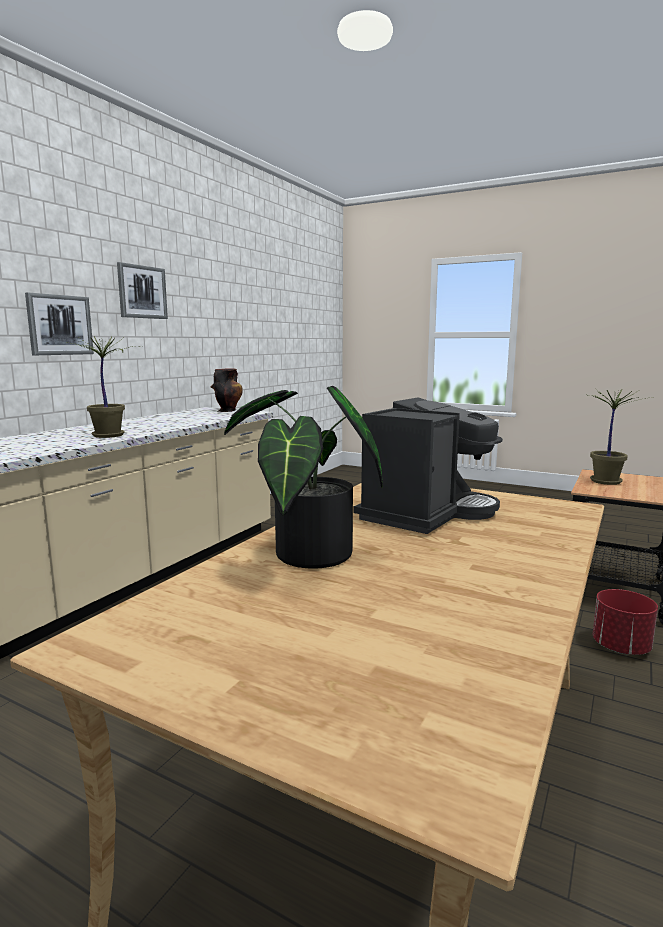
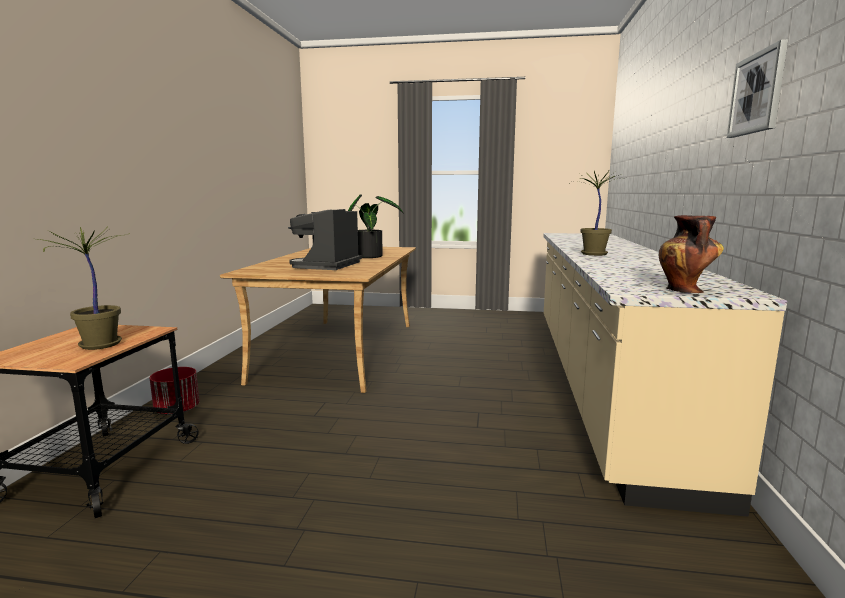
camera: 160 degrees right, 0 degrees up
picture [25,292,94,355] -> none

